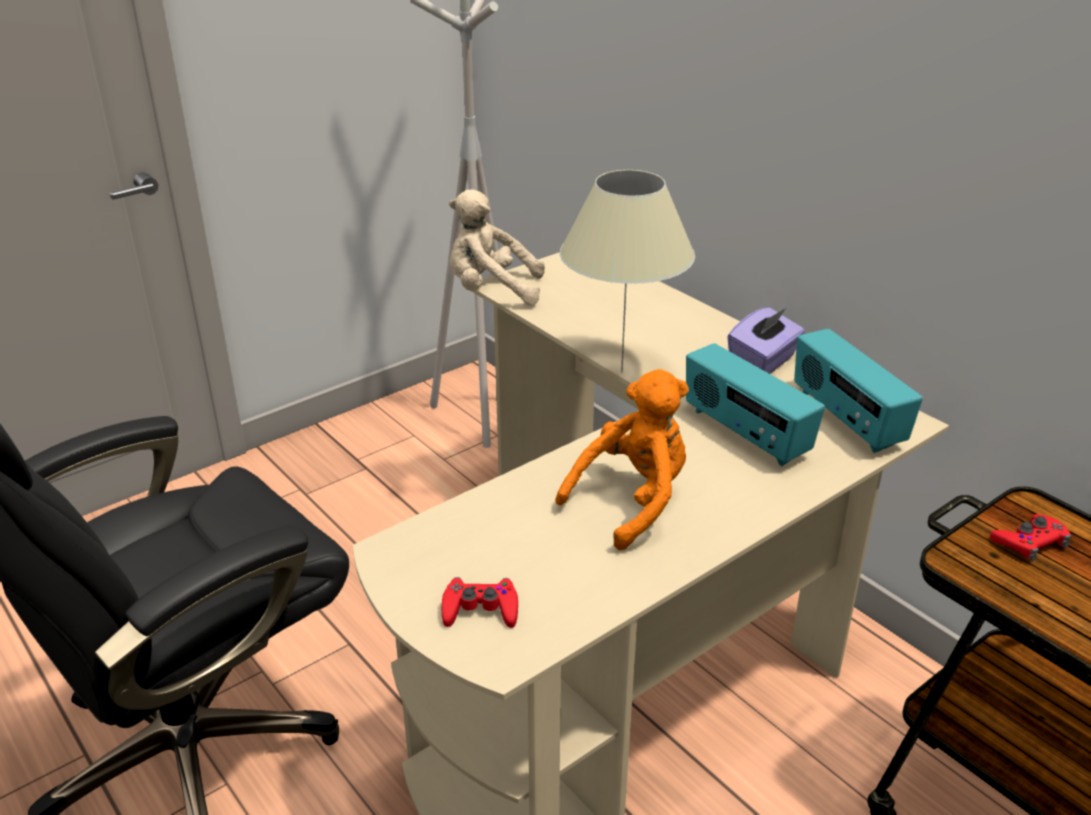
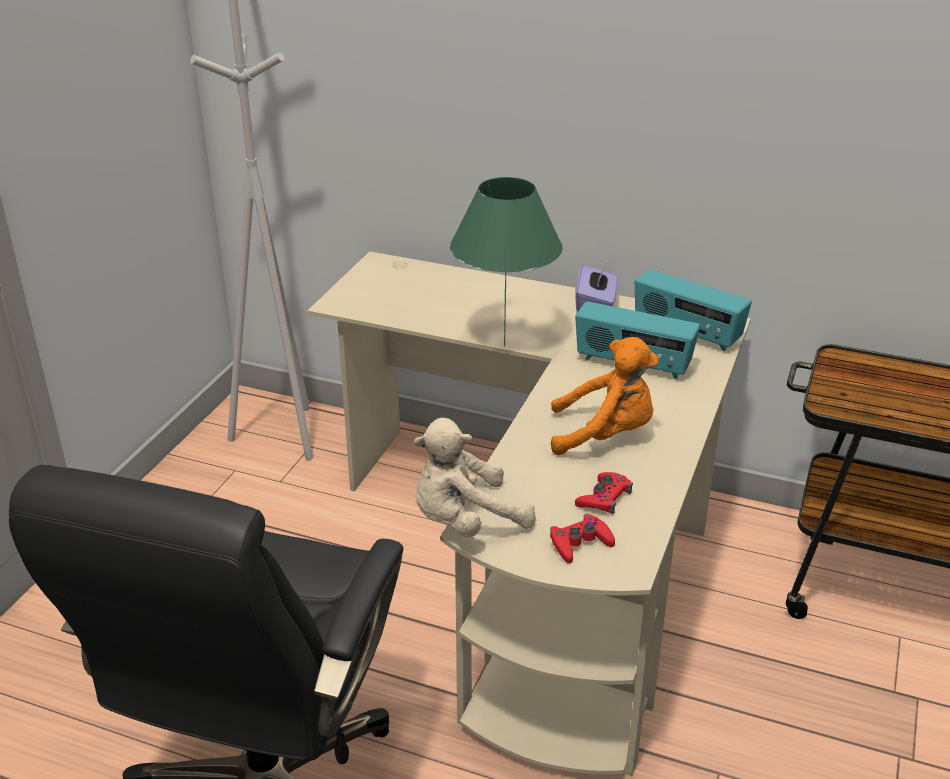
camera: 30 degrees left, 0 degrees up
beige plush toy [449,189,545,305] -> beige plush toy moved to [413,418,536,538]
orange plush toy [555,369,689,550] -> orange plush toy turned 75 degrees clockwise [551,337,659,456]
beige table lamp [560,170,695,373] -> green table lamp [450,177,563,346]
red game controller [990,514,1072,562] -> red game controller moved to [575,472,633,514]

